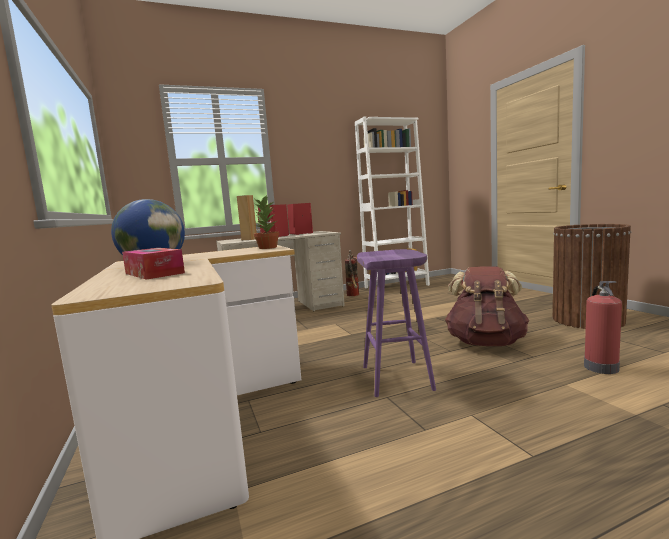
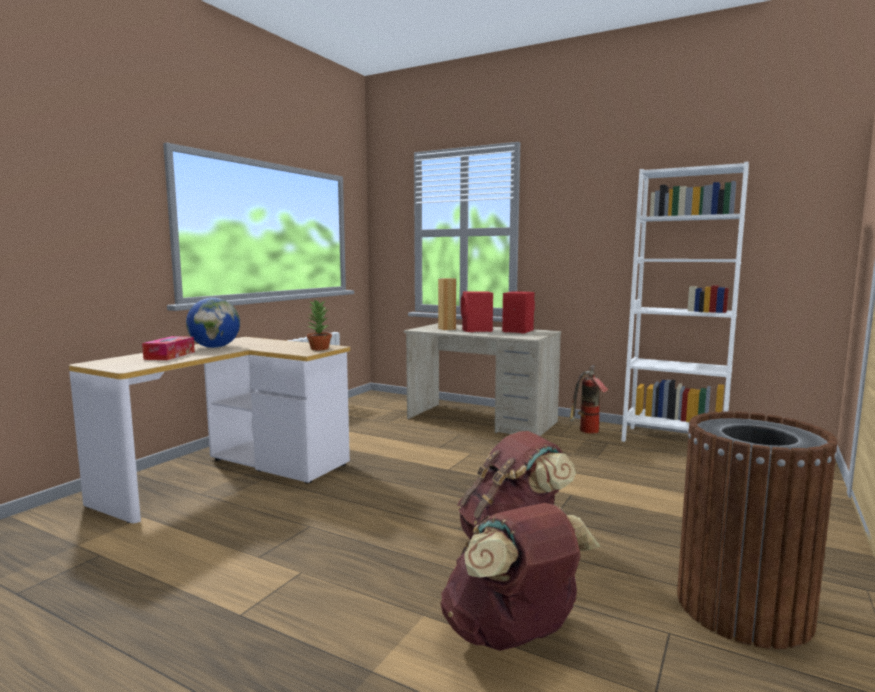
camera: 50 degrees right, 0 degrees up
purple stool [357,249,436,397] -> none
fire extinguisher [584,281,622,374] -> brown backpack [440,503,601,651]

